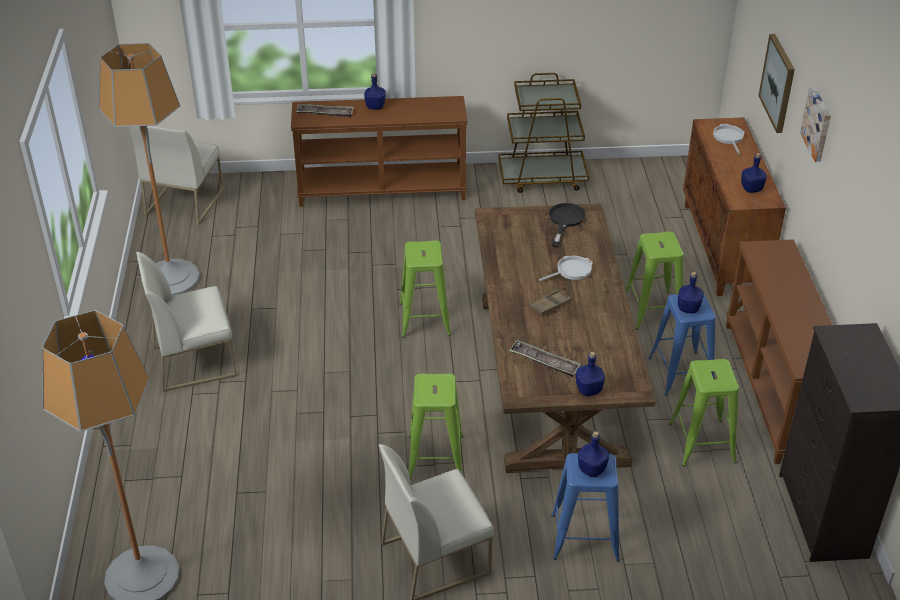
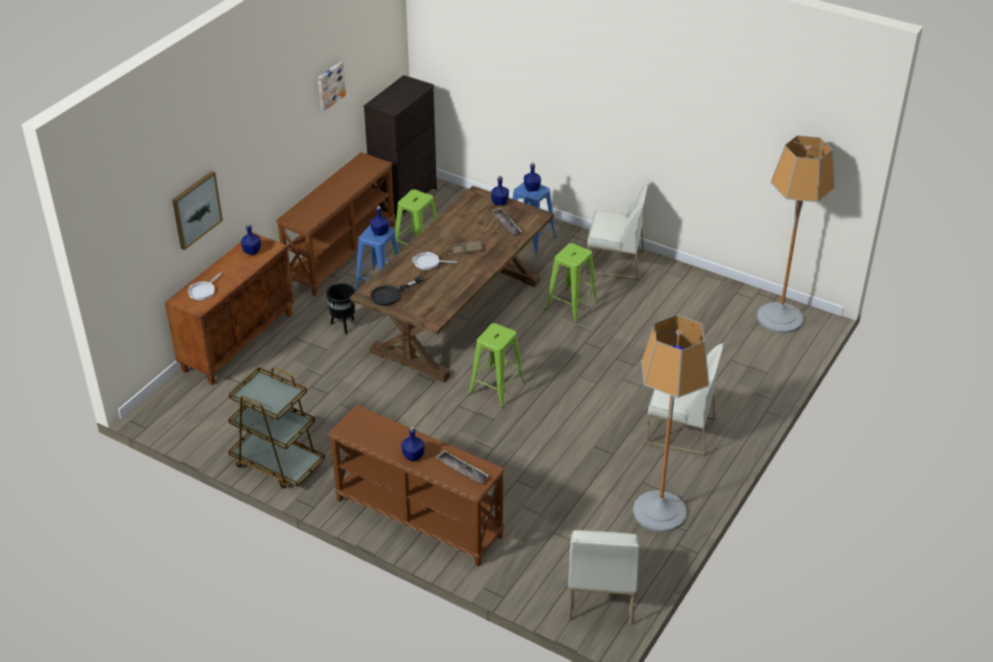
camera: 145 degrees left, 0 degrees up
white chair [129,126,224,225] -> white chair turned 135 degrees clockwise [568,530,639,625]
green stool [625,231,684,330] -> black planter [326,283,355,334]
picture [800,87,831,162] -> picture moved to [318,62,346,111]

